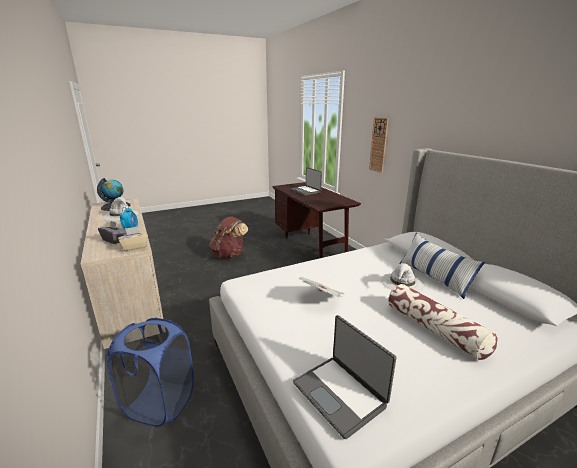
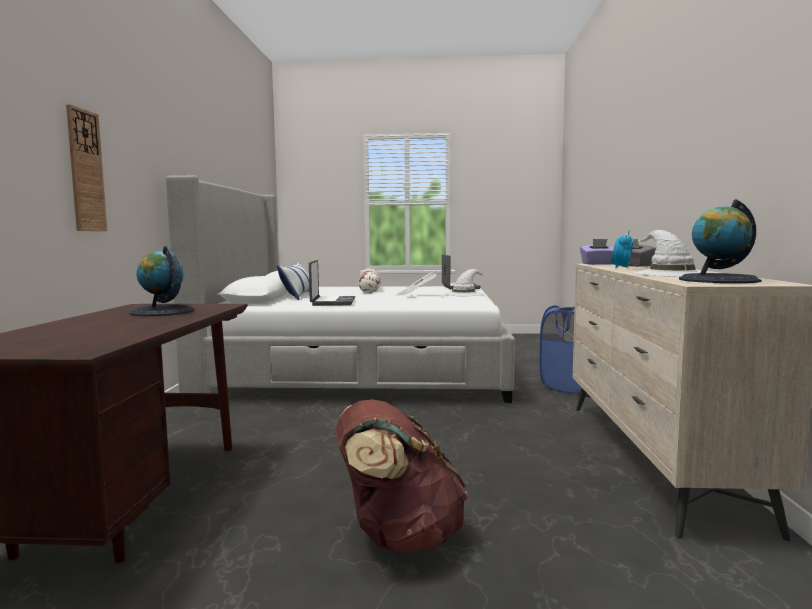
camera: 150 degrees left, 15 degrees down
beige tissue box [118,227,148,251] -> purple tissue box [580,239,614,265]
laptop [290,167,322,195] -> laptop moved to [309,260,355,306]
white hat [381,263,424,292] -> white hat moved to [444,269,485,296]
none -> globe [130,246,194,316]

